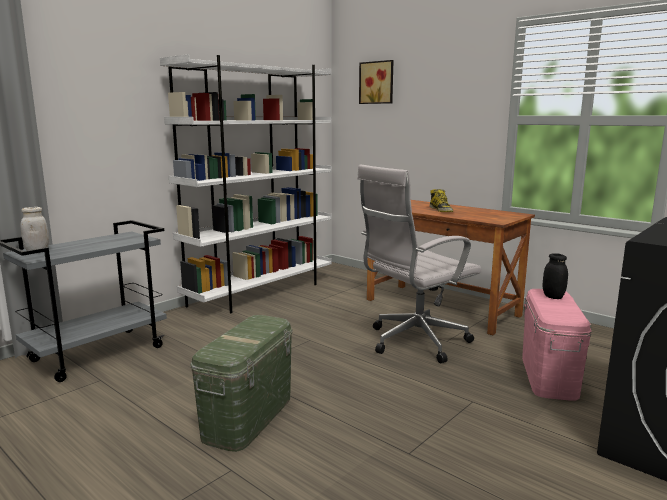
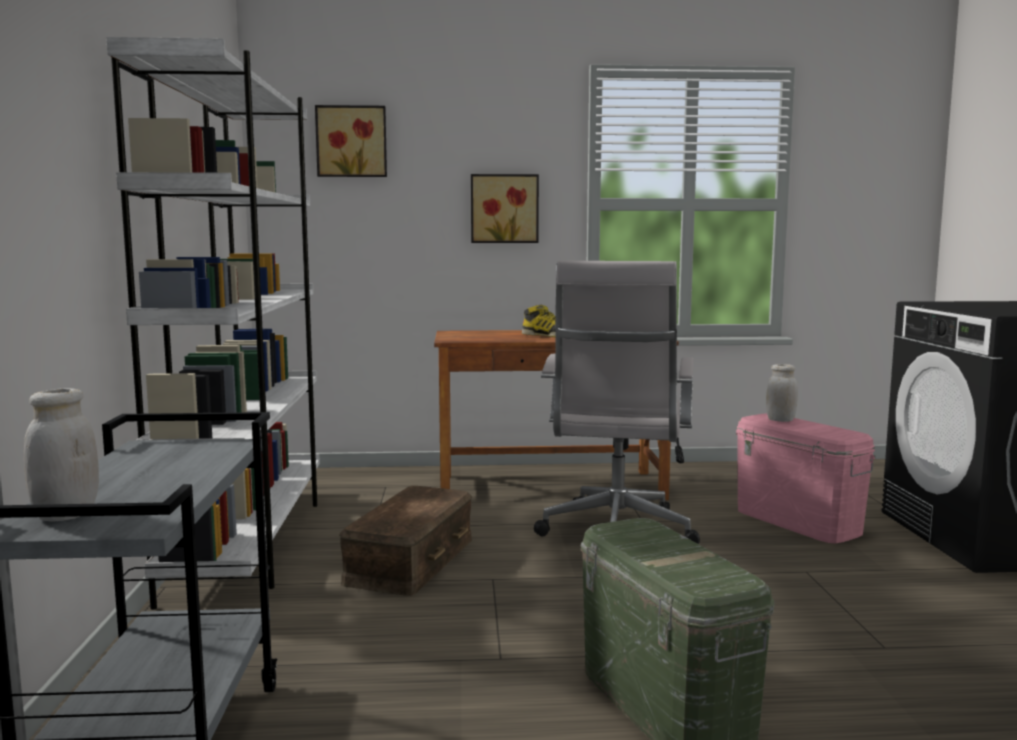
camera: 45 degrees left, 5 degrees down
black jar [543,253,568,299] -> white jar [766,364,798,422]
none -> brown storage box [339,486,472,596]
none -> picture [471,174,539,243]

